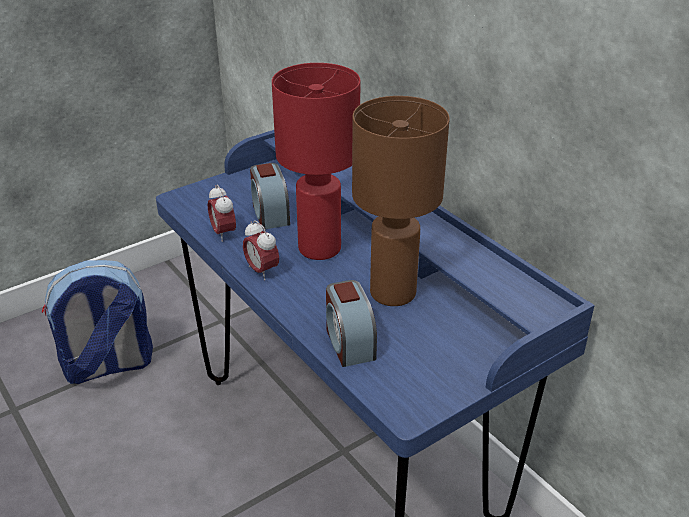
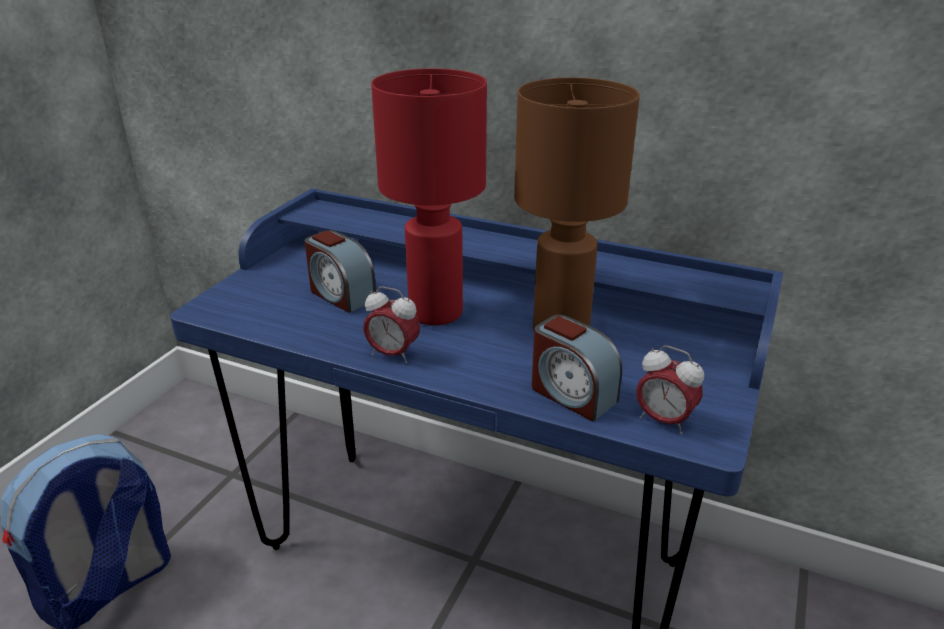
camera: 30 degrees left, 5 degrees down
alarm clock [208,185,236,242] -> alarm clock moved to [636,345,704,434]

